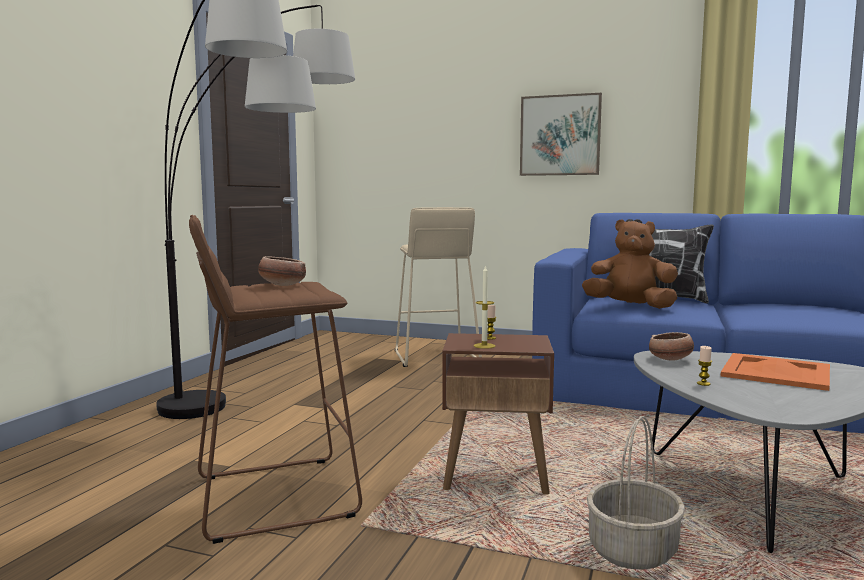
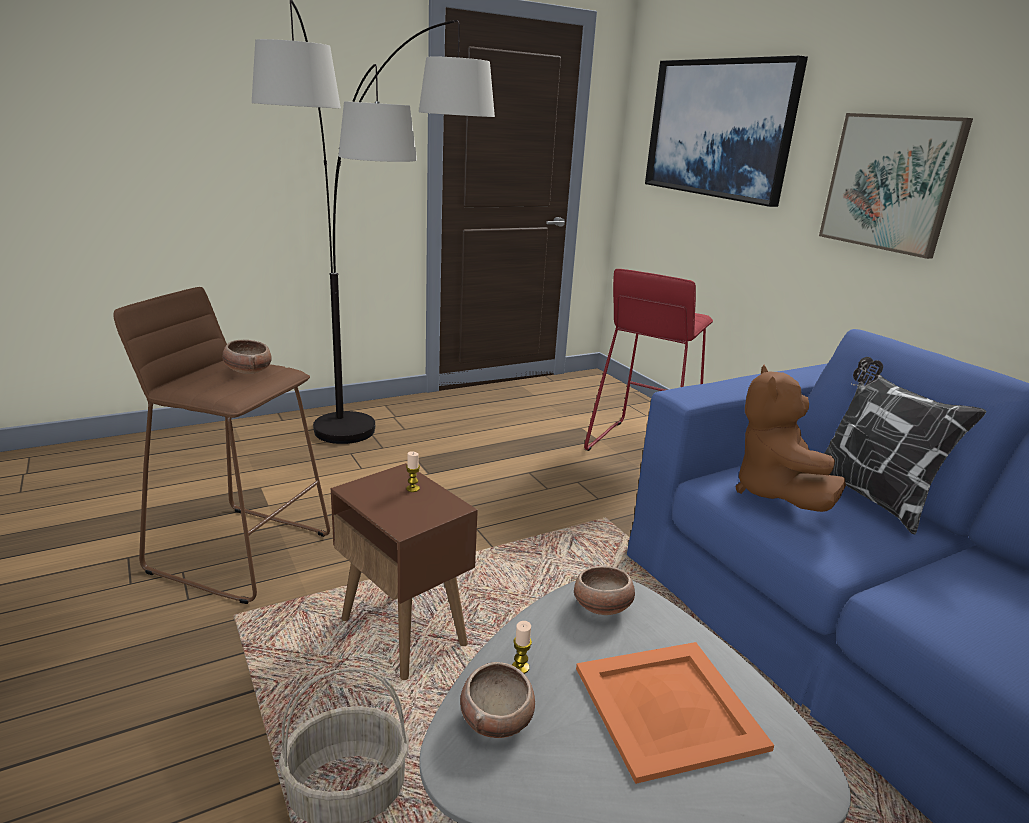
camera: 40 degrees right, 15 degrees up
beige stool [395,207,482,367] -> red stool [584,269,713,451]
candle [474,265,495,349] -> none
brown plush toy [582,219,678,309] -> brown plush toy turned 150 degrees counterclockwise [735,364,846,512]
none -> bowl [460,662,535,738]
none -> picture [645,55,808,207]

